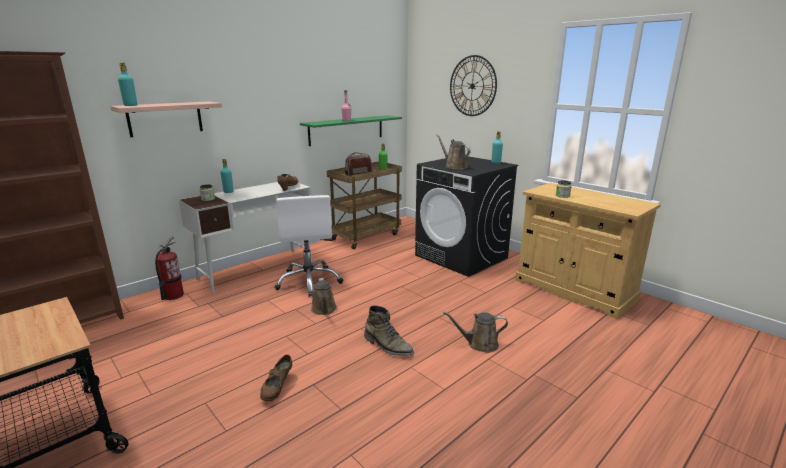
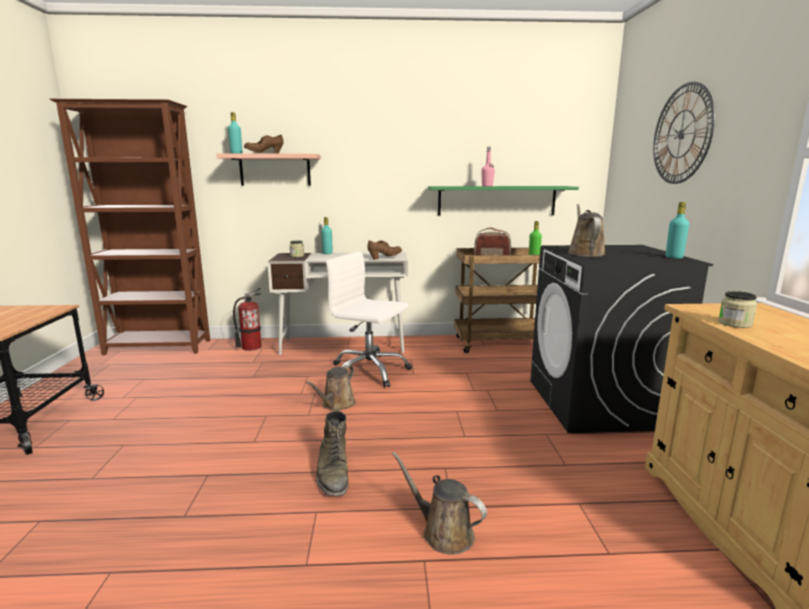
camera: 40 degrees right, 5 degrees down
brown shoe [260,355,292,401] -> brown shoe moved to [244,135,283,154]
white office chair [274,195,343,297] -> white office chair turned 90 degrees clockwise [326,252,412,388]

